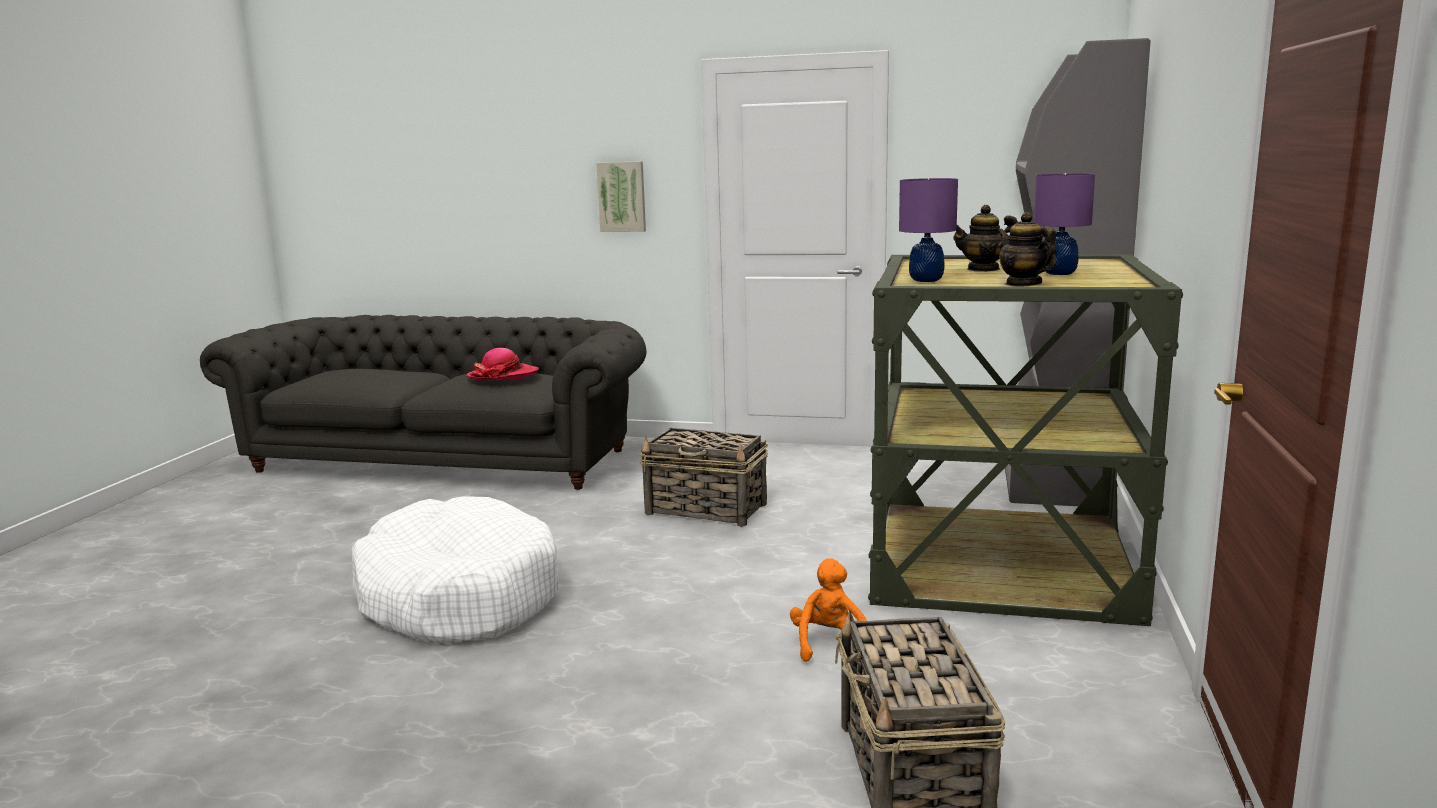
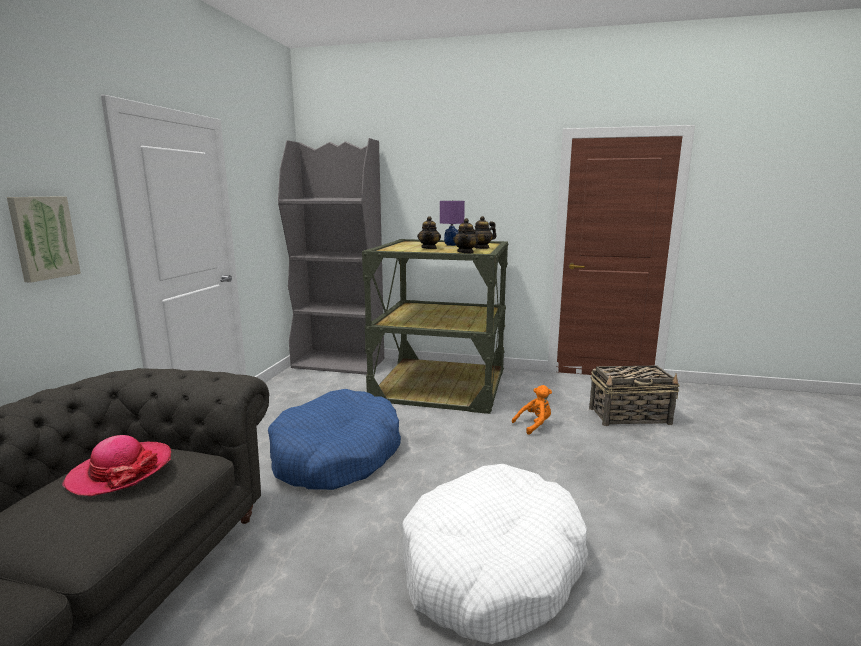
camera: 90 degrees left, 0 degrees up
basket [639,428,768,527] -> blue dog bed [268,389,401,490]
orange plush toy [790,558,867,662] -> orange plush toy turned 150 degrees clockwise [512,385,552,435]
purple table lamp [899,178,958,282] -> teapot [453,218,479,253]

